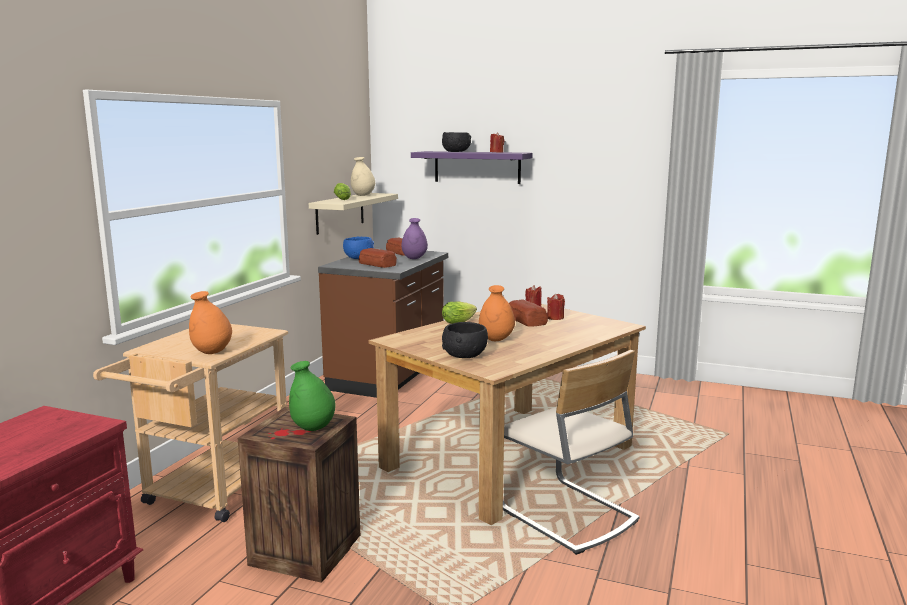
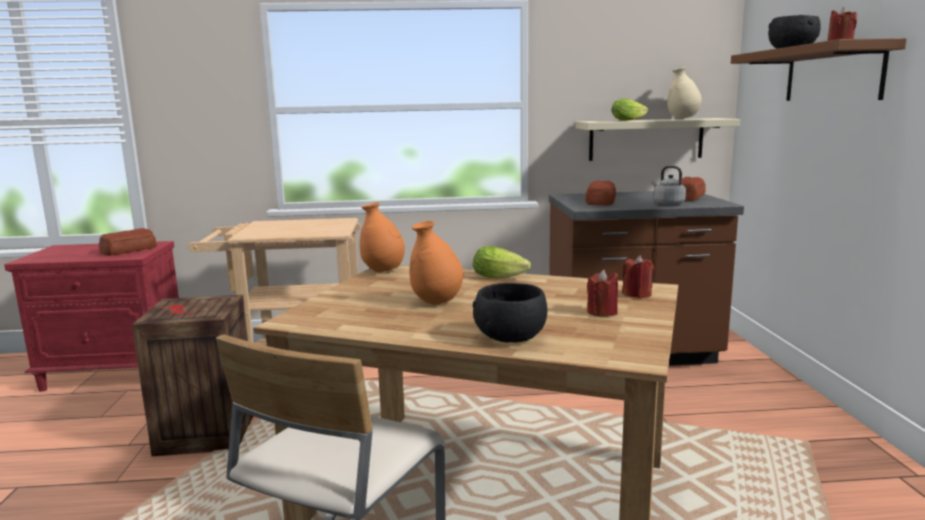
camera: 65 degrees right, 0 degrees up
orange vase [189,291,232,354] -> orange vase moved to [360,202,405,272]
green vase [289,361,336,431] -> none
blue bowl [343,237,374,259] -> none
purple vase [402,218,428,259] -> grey kettle [651,166,686,205]
purple shelf [411,151,533,184] -> brown shelf [731,38,907,101]
black bowl [442,322,488,358] -> black bowl moved to [472,283,548,343]
bread [509,299,548,327] -> bread moved to [99,228,157,256]

